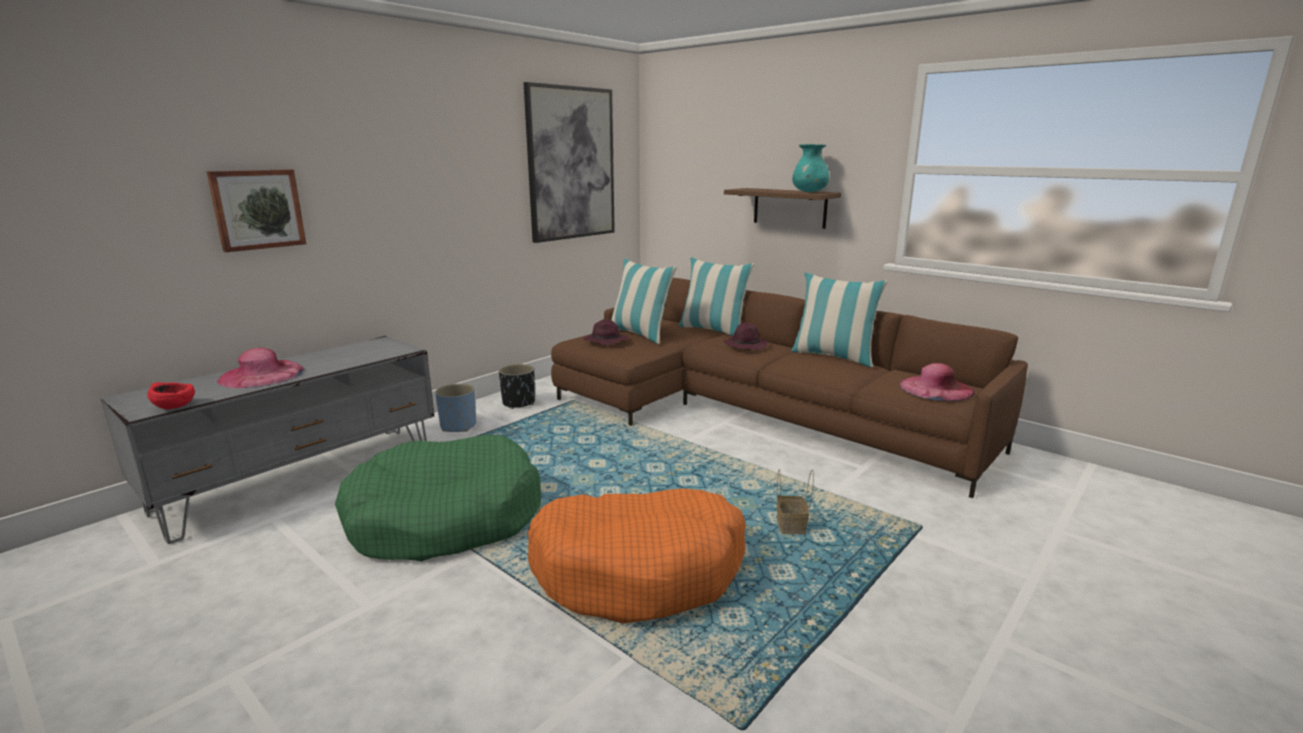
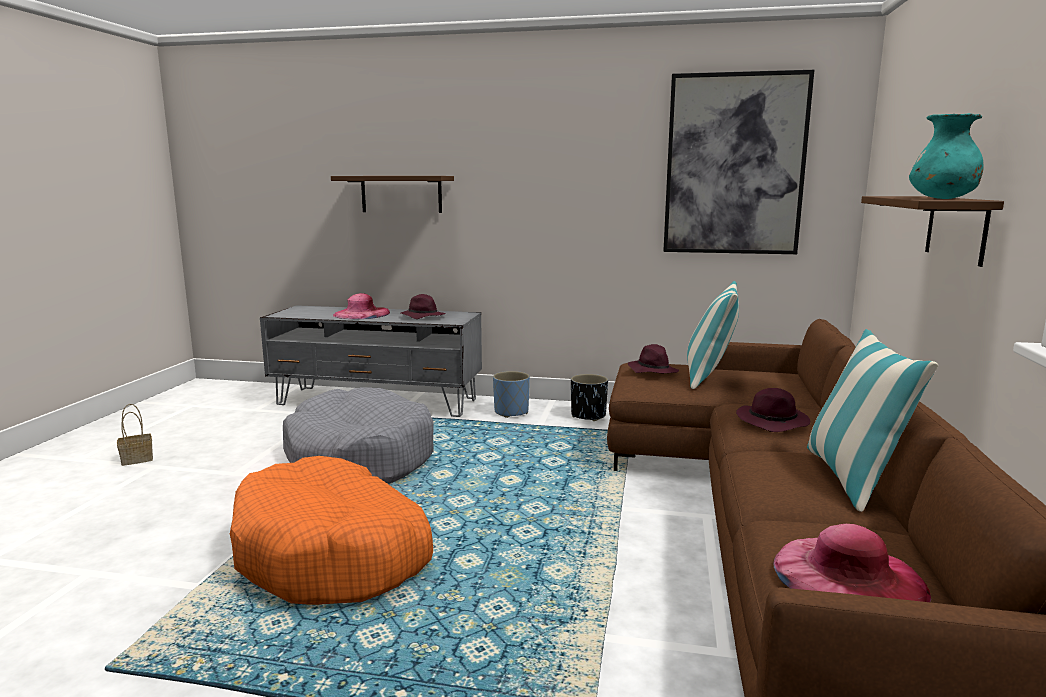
camera: 60 degrees right, 5 degrees down
red bowl [147,382,195,409] -> none
picture [207,169,306,252] -> brown shelf [331,176,454,213]
green dog bed [335,434,541,561] -> grey dog bed [283,387,434,483]
pillow [678,258,755,336] -> none
basket [777,469,814,535] -> basket moved to [117,404,153,466]
none -> purple hat [400,294,446,319]

